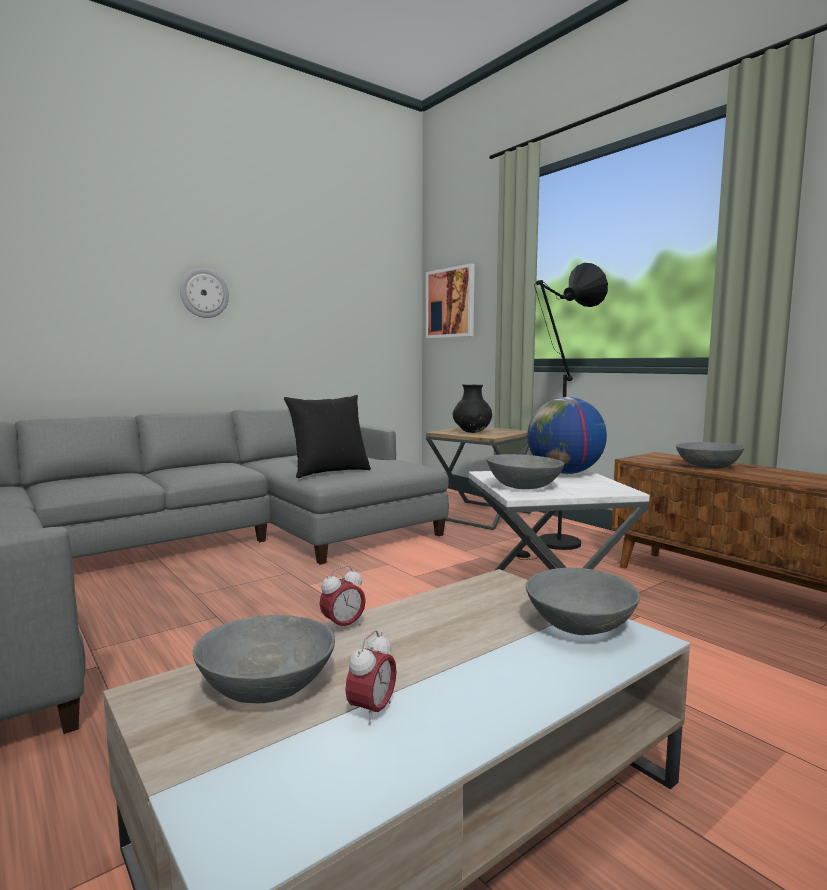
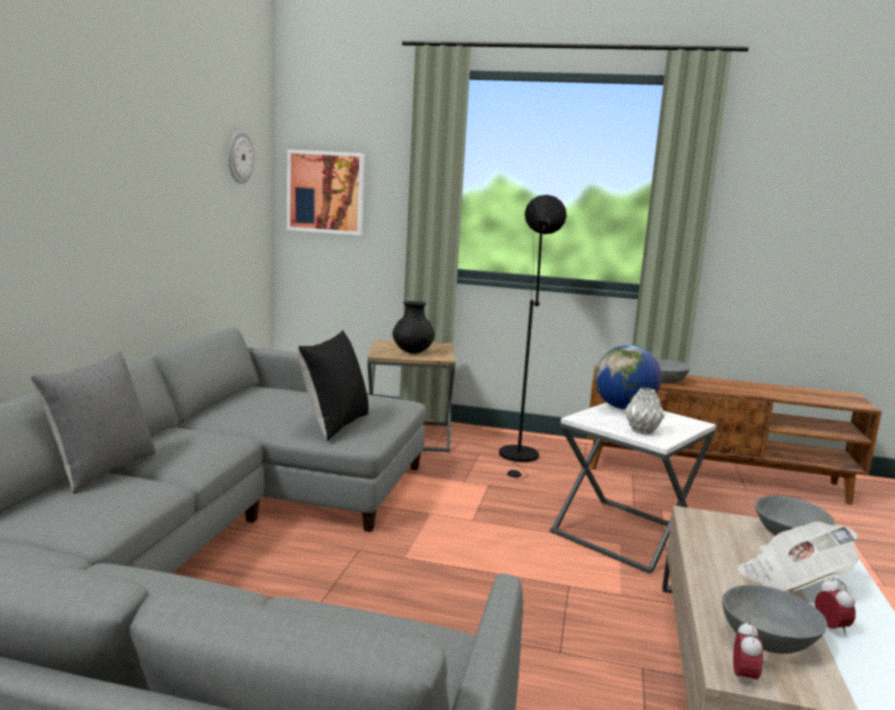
camera: 40 degrees left, 5 degrees up
wall clock [180,268,229,318] -> wall clock moved to [228,131,255,184]
alarm clock [319,566,366,634] -> alarm clock moved to [733,621,763,689]
grey bowl [486,454,564,489] -> grey vase [625,388,664,435]
none -> grey pillow [30,351,156,494]
none -> newspaper [738,521,859,591]

